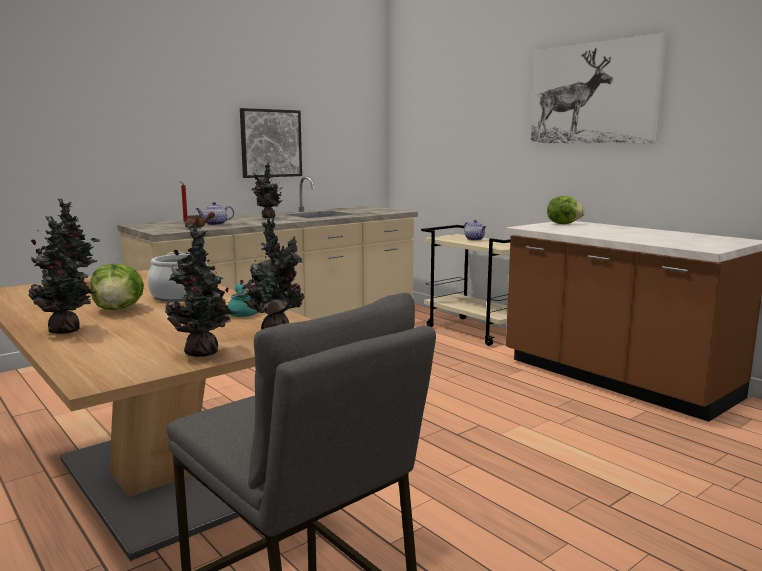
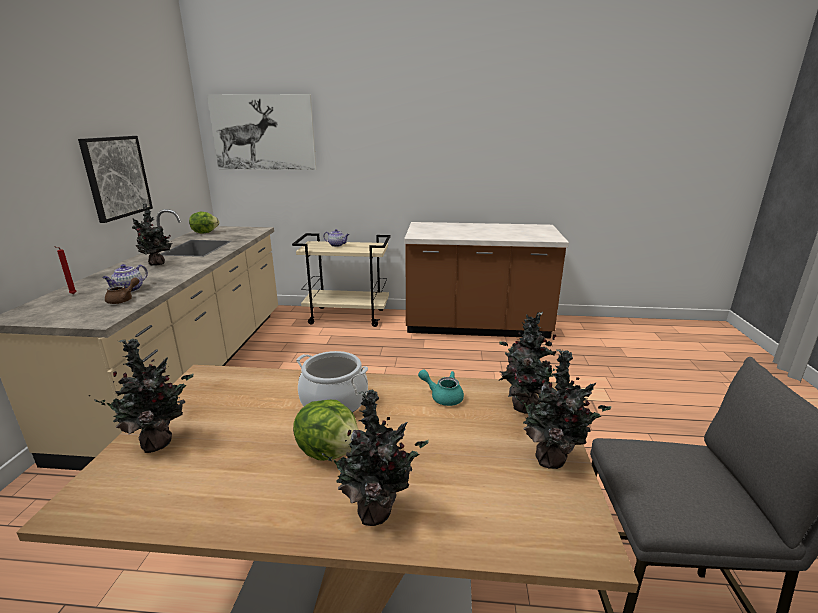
camera: 45 degrees left, 10 degrees up
picture [530,33,668,144] -> picture moved to [207,94,316,170]
lettuce [547,196,585,224] -> lettuce moved to [189,212,219,233]

